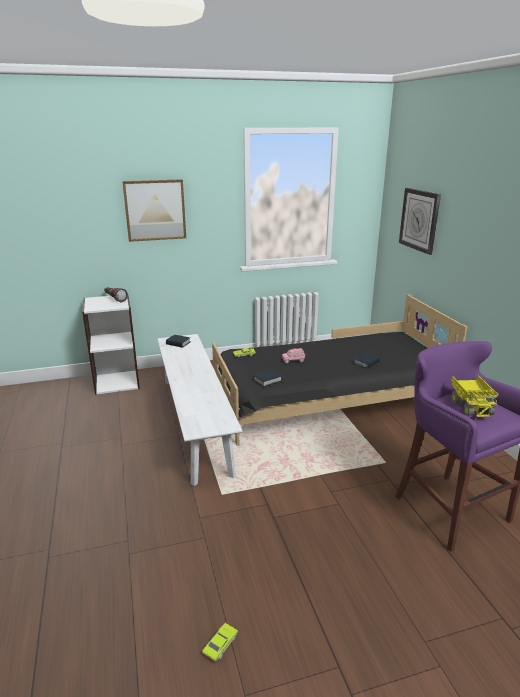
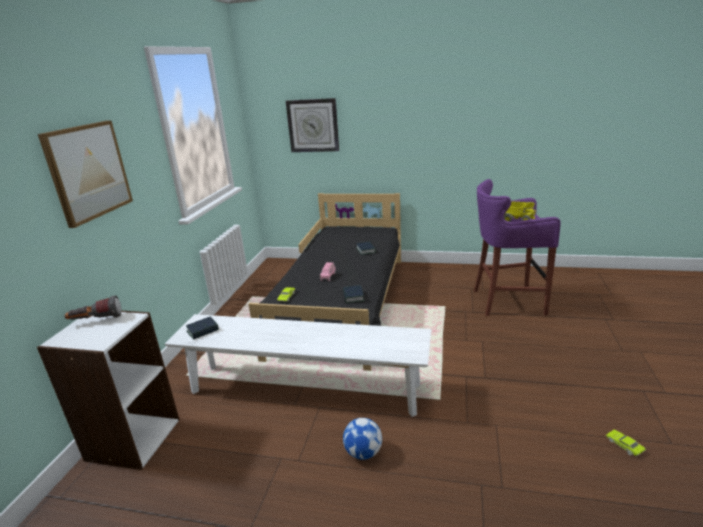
camera: 60 degrees left, 0 degrees up
none -> football [343,418,382,460]

